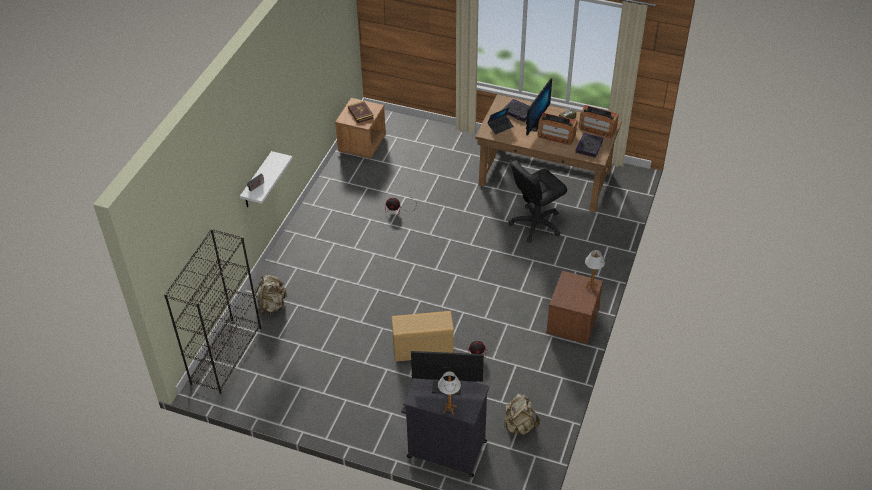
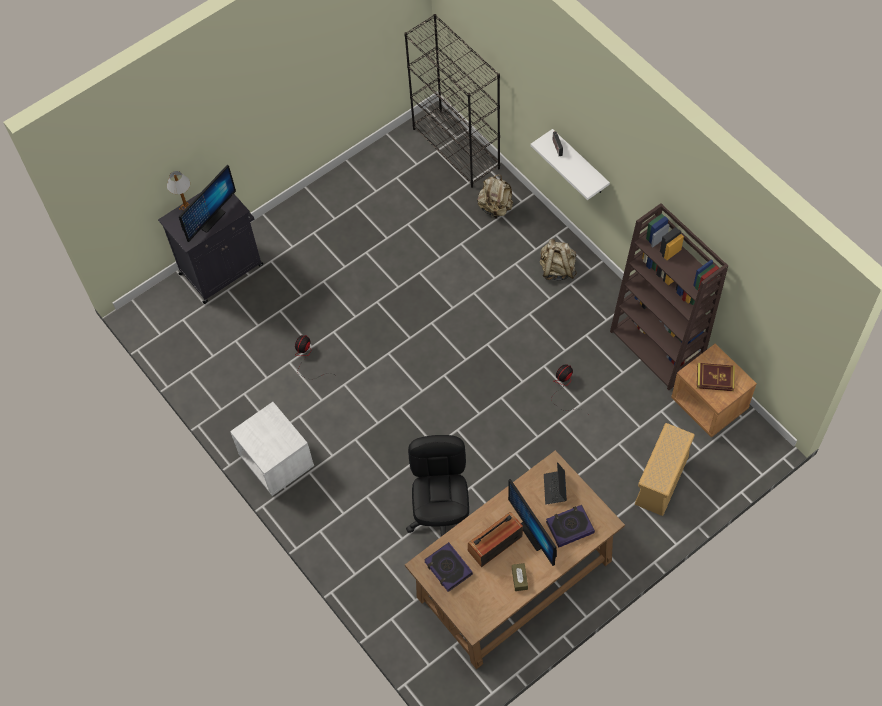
camera: 125 degrees right, 15 degrees up
beige storage box [392,311,454,362] -> beige storage box moved to [634,423,695,516]
beige backpack [504,394,540,435] -> beige backpack moved to [539,238,577,281]
brown nightstand [546,271,603,344] -> white nightstand [230,402,314,496]
radio [579,105,619,138] -> none
table lamp [585,250,605,291] -> none
none -> brown bookcase [610,203,728,390]

